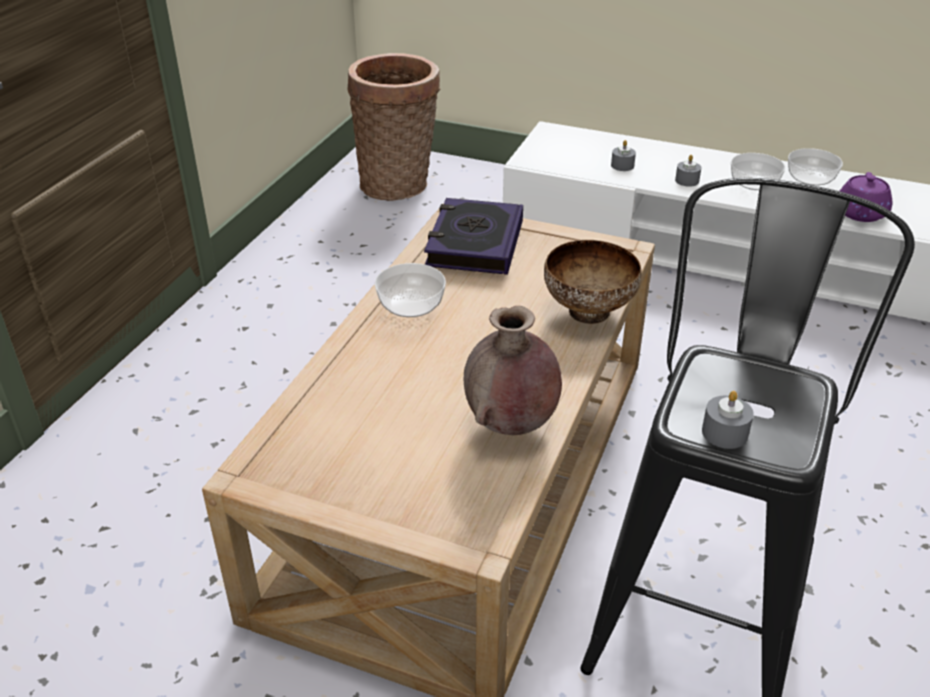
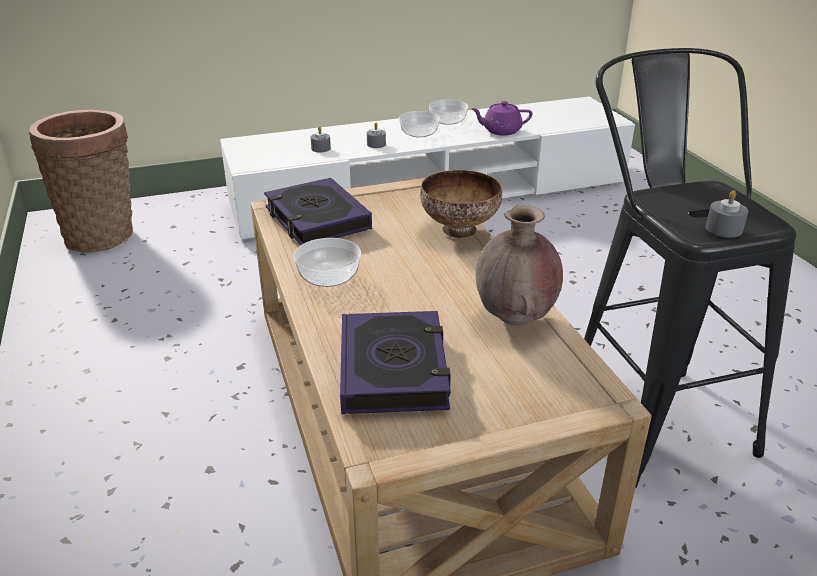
camera: 40 degrees left, 5 degrees down
purple teapot [840,172,892,222] -> purple teapot turned 105 degrees clockwise [471,101,532,136]
none -> book [340,311,451,414]

